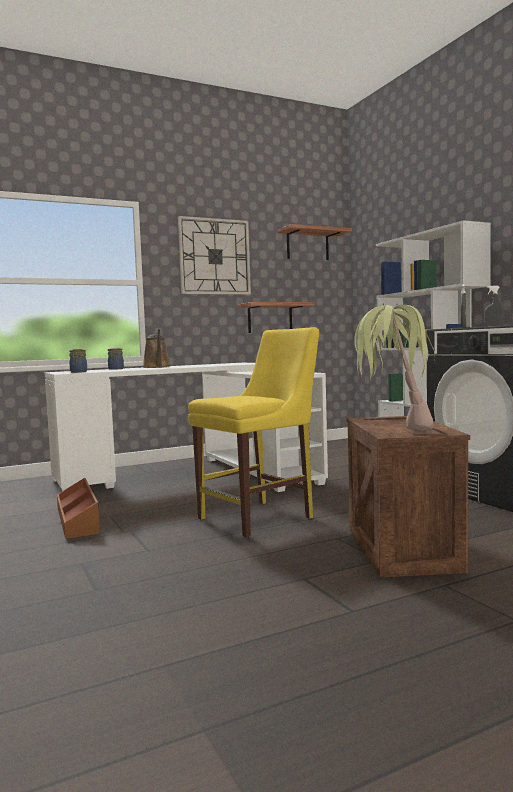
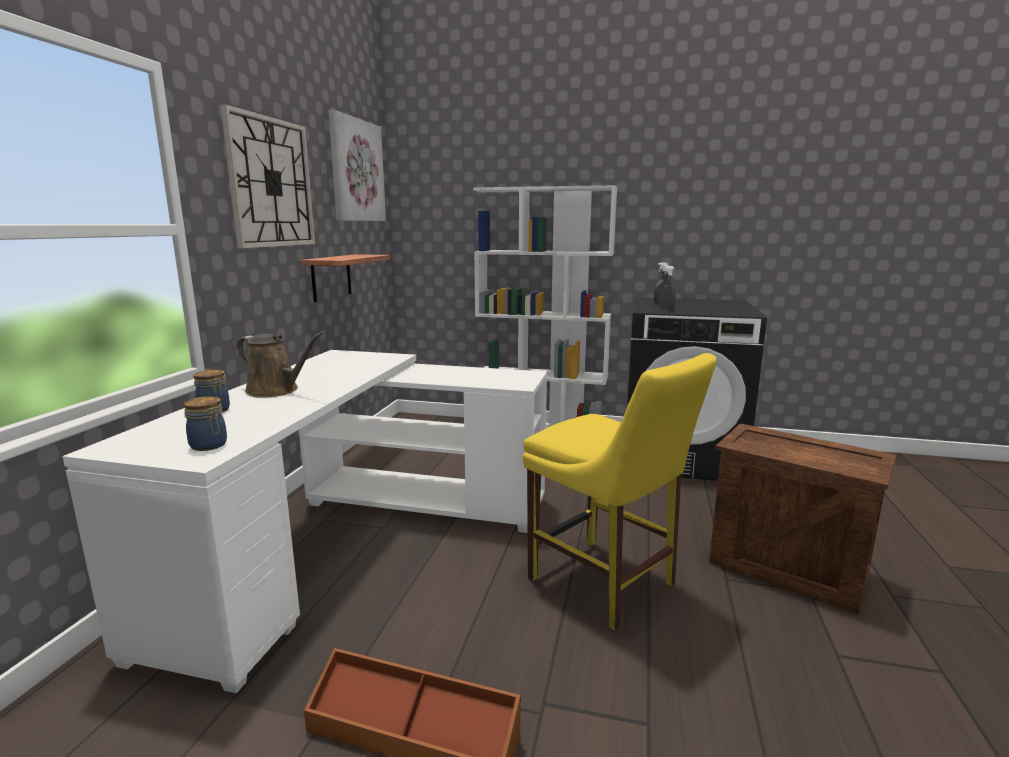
camera: 50 degrees left, 10 degrees up
yellow chair [188,327,319,538] -> yellow chair turned 135 degrees clockwise [523,353,717,631]
shelf [277,224,352,260] -> picture [328,110,386,221]
potted plant [354,305,435,432] -> none

